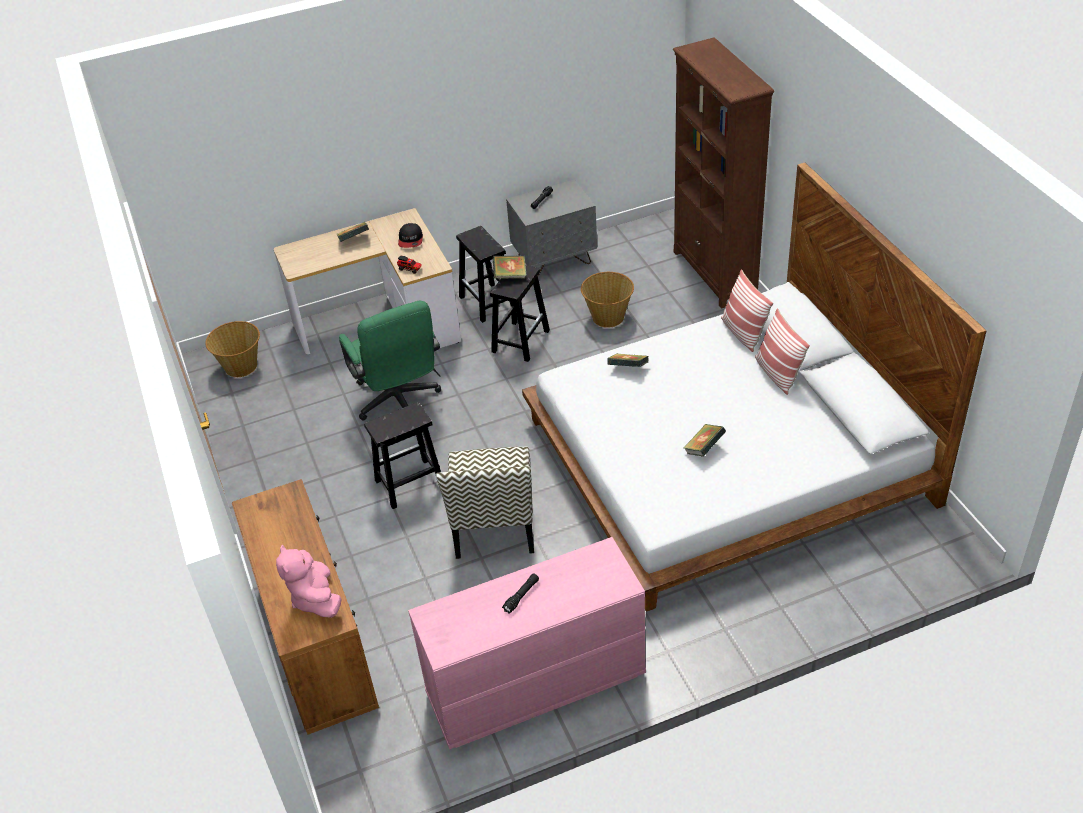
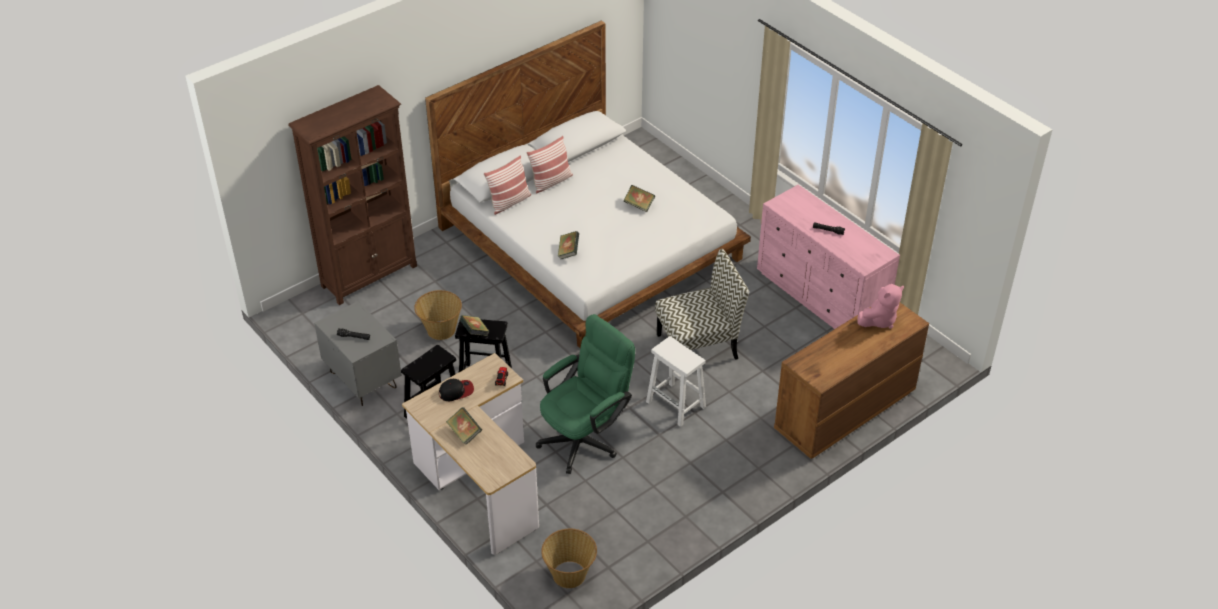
camera: 110 degrees left, 0 degrees up
black stool [364,402,441,509] -> white stool [646,336,706,427]

